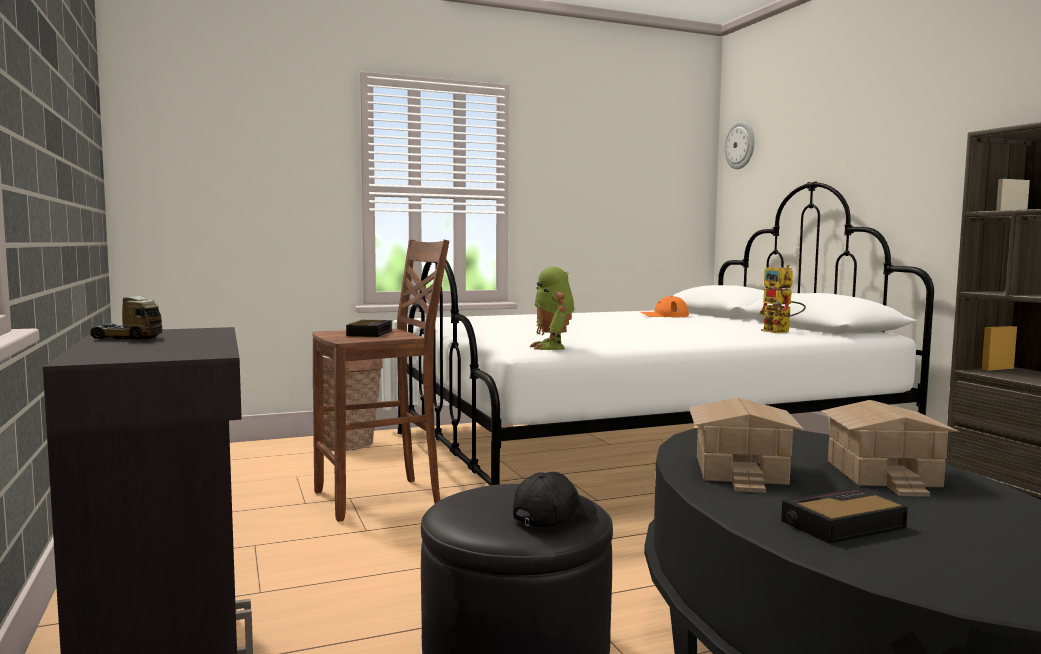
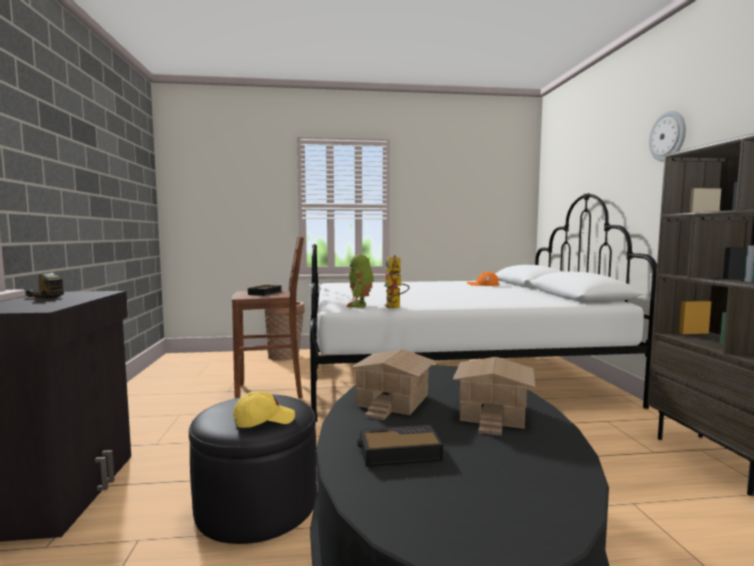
camera: 15 degrees right, 0 degrees up
black cap [513,472,597,527] -> yellow cap [233,391,295,428]
wall clock [724,121,754,169] -> wall clock moved to [649,111,686,162]
toy robot [759,264,806,333] -> toy robot moved to [385,255,410,309]

